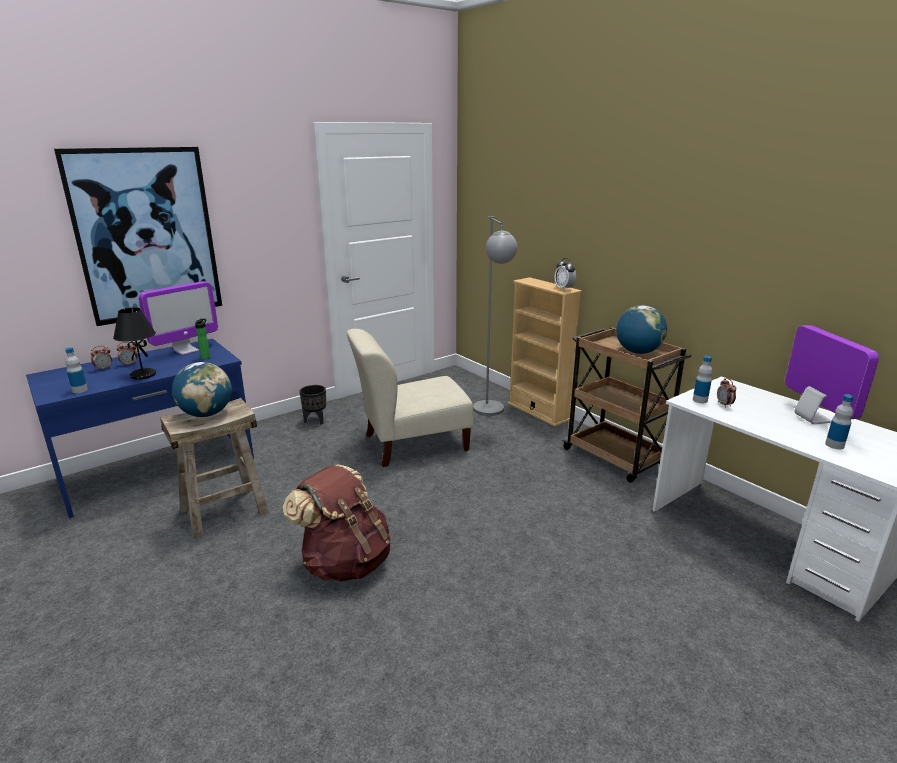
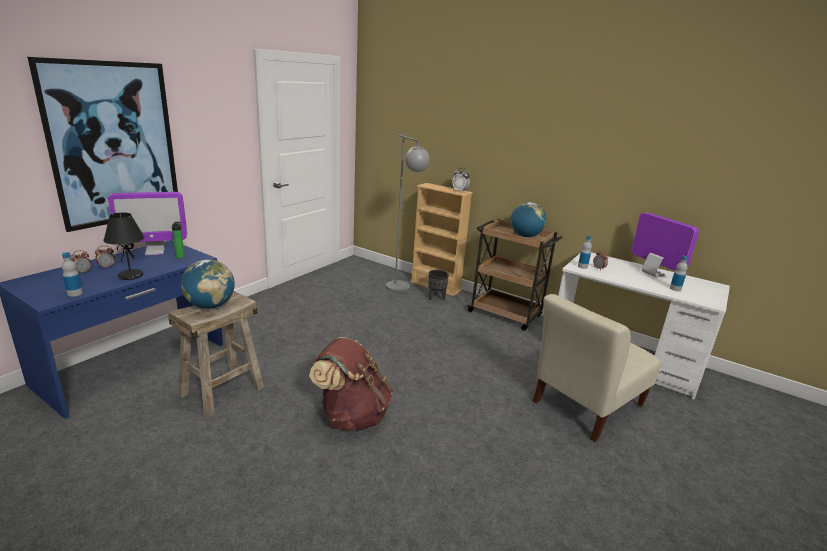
camera: 20 degrees left, 0 degrees up
monitor [139,281,218,355] -> monitor turned 45 degrees clockwise [108,192,187,255]
black planter [299,385,326,425] -> black planter moved to [428,270,449,300]
beige chair [347,329,473,467] -> beige chair moved to [532,294,661,442]

